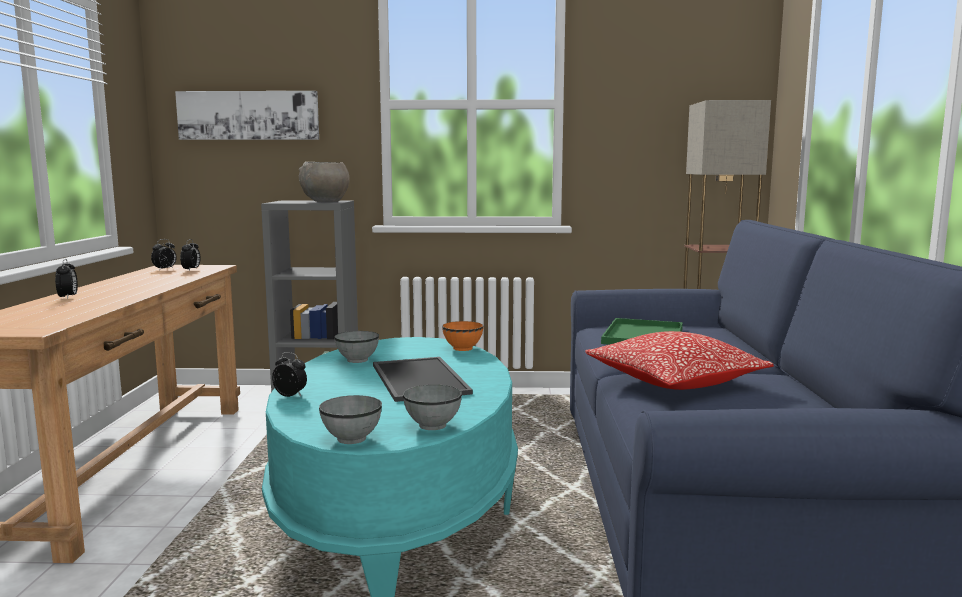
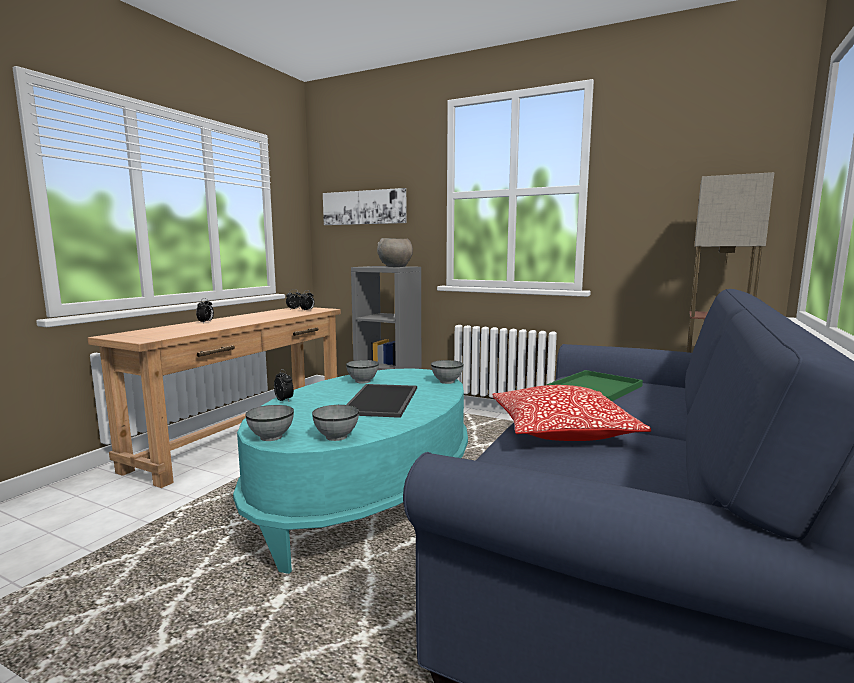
camera: 25 degrees right, 0 degrees up
orange bowl [442,321,484,351] -> grey bowl [431,360,464,384]

